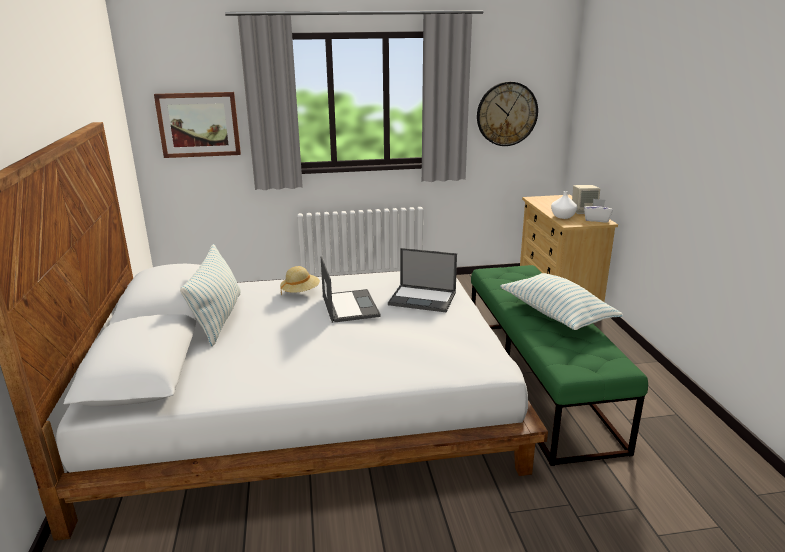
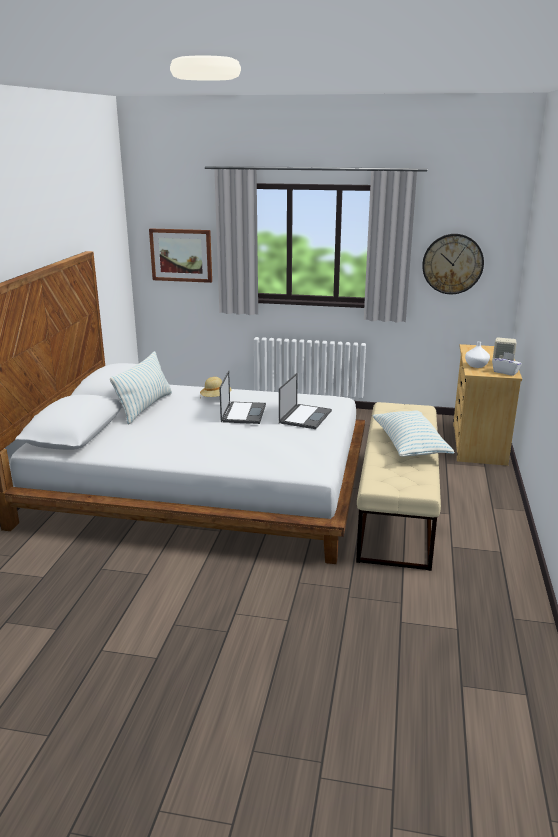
camera: 20 degrees right, 0 degrees up
laptop [388,248,457,312] -> laptop turned 105 degrees counterclockwise [279,373,332,429]
green bench [471,265,648,466] -> beige bench [356,402,441,571]

